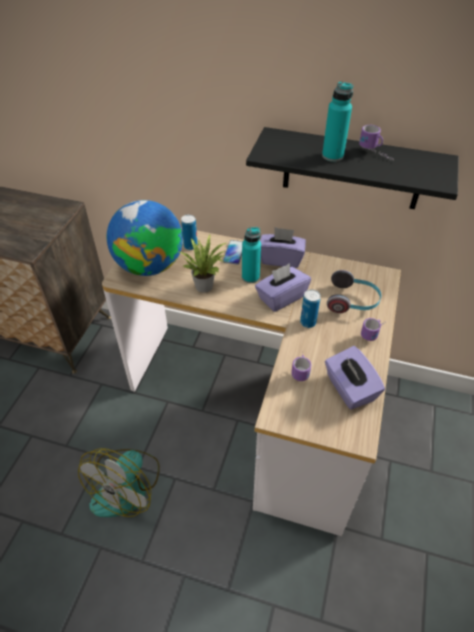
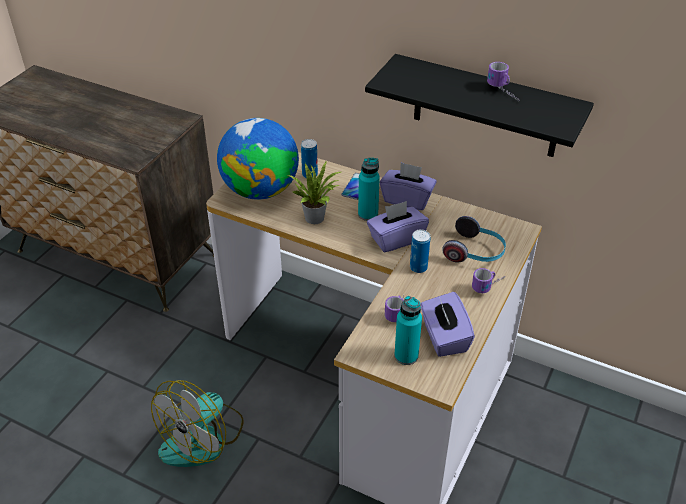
camera: 10 degrees right, 5 degrees down
turquoise bottle [322,81,353,162] -> turquoise bottle moved to [394,296,422,365]

